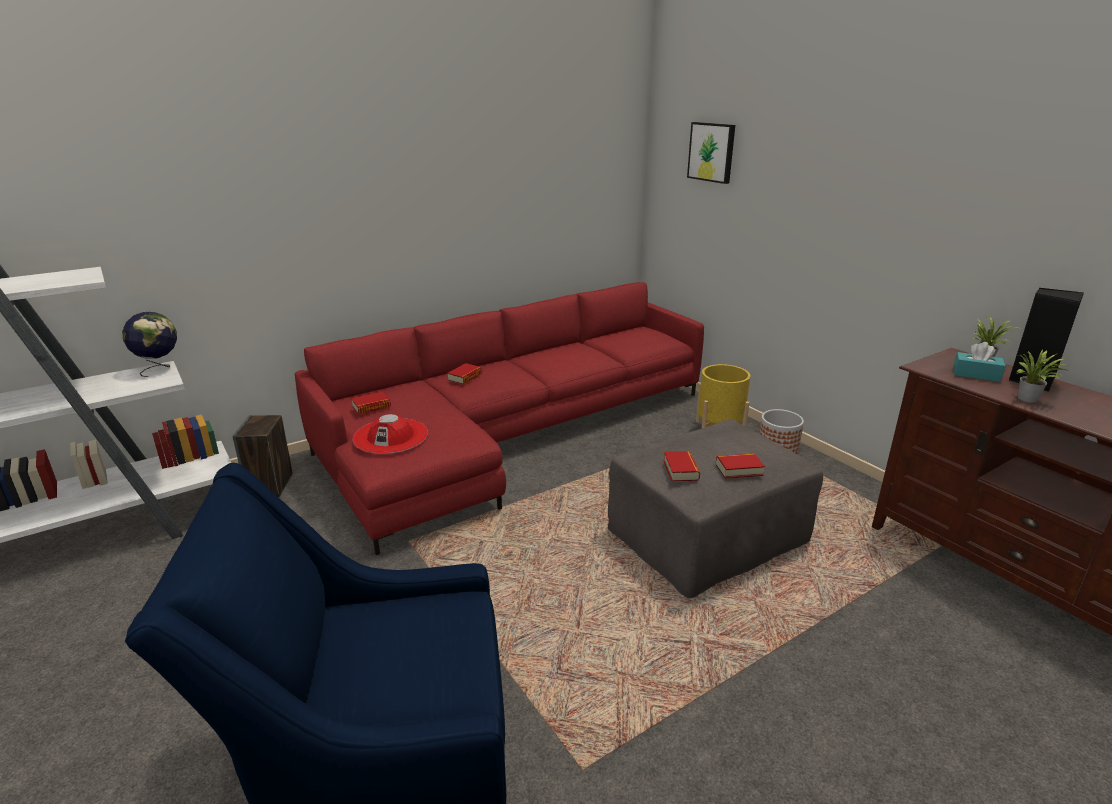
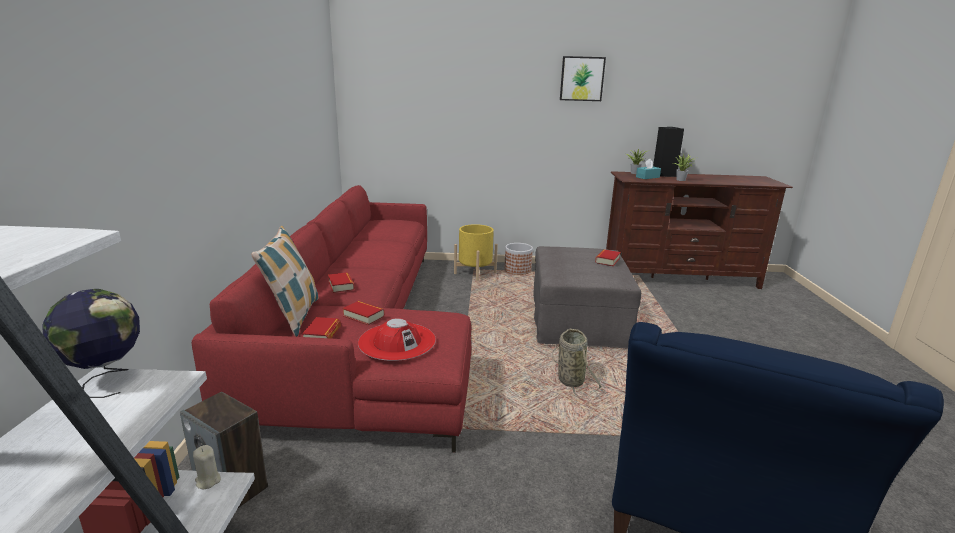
camera: 55 degrees left, 5 degrees down
book [663,451,700,482] -> book moved to [343,301,384,325]
picture [687,122,735,184] -> picture moved to [560,56,606,101]
none -> beige candle [193,445,221,489]
none -> pillow [251,226,319,337]
none -> basket [552,329,602,397]

